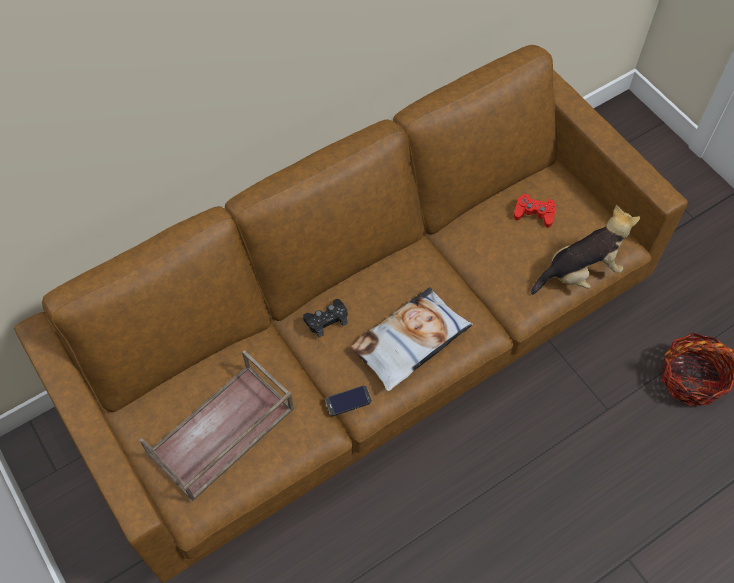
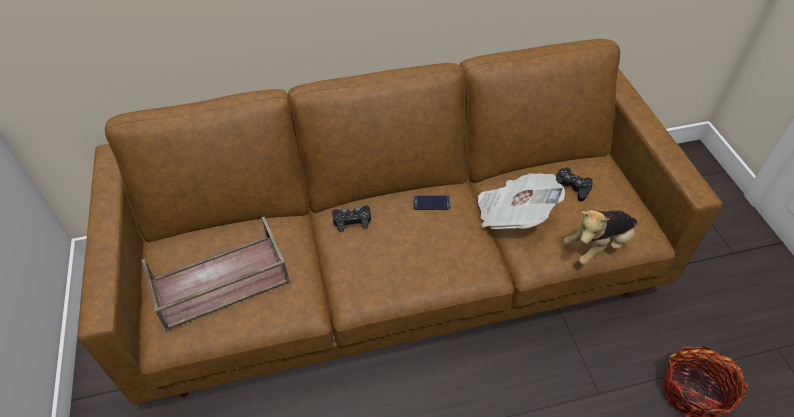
camera: 20 degrees right, 10 degrees down
phone [325,386,372,416] -> phone moved to [413,195,451,210]
pillow [349,287,473,391] -> none
red game controller [514,193,556,228] -> black game controller [556,167,593,202]
plush toy [531,205,640,295] -> plush toy turned 150 degrees clockwise [564,210,637,265]
none -> newspaper [478,173,565,229]

